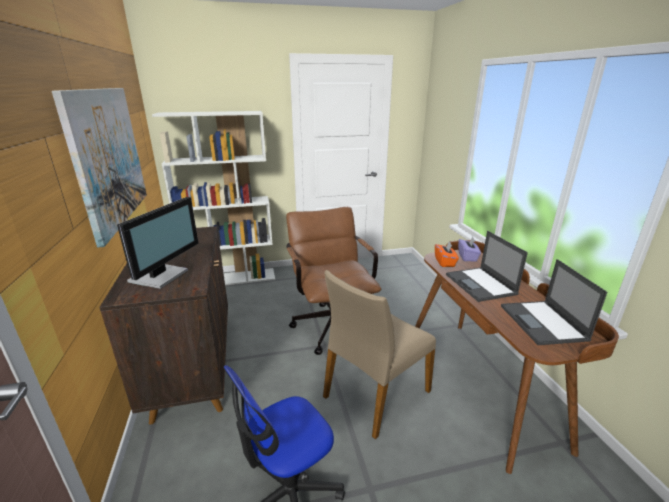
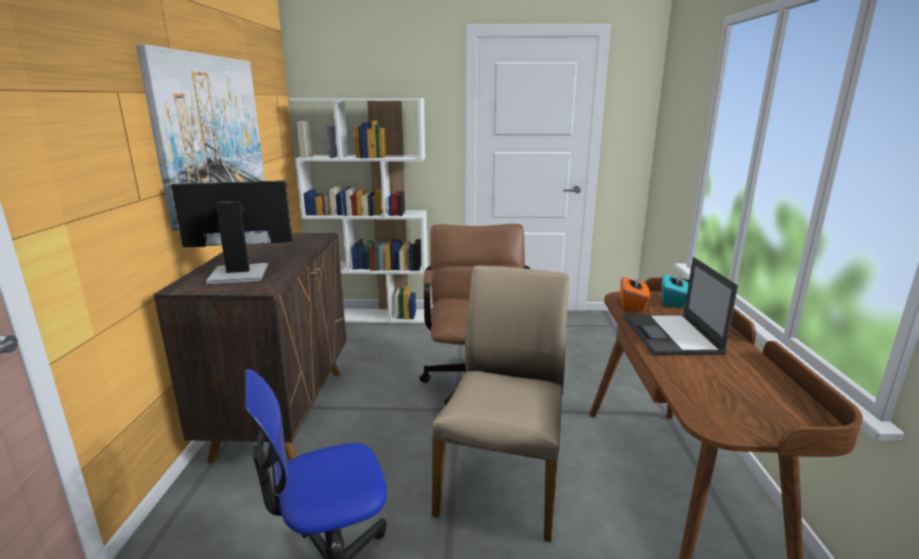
camera: 15 degrees right, 5 degrees down
monitor [117,197,199,289] -> monitor turned 135 degrees counterclockwise [171,180,293,285]
beige chair [323,270,436,440] -> beige chair turned 135 degrees clockwise [432,266,569,542]
purple tissue box [458,237,481,262] -> turquoise tissue box [661,270,689,308]
laptop [501,259,607,345] -> none

